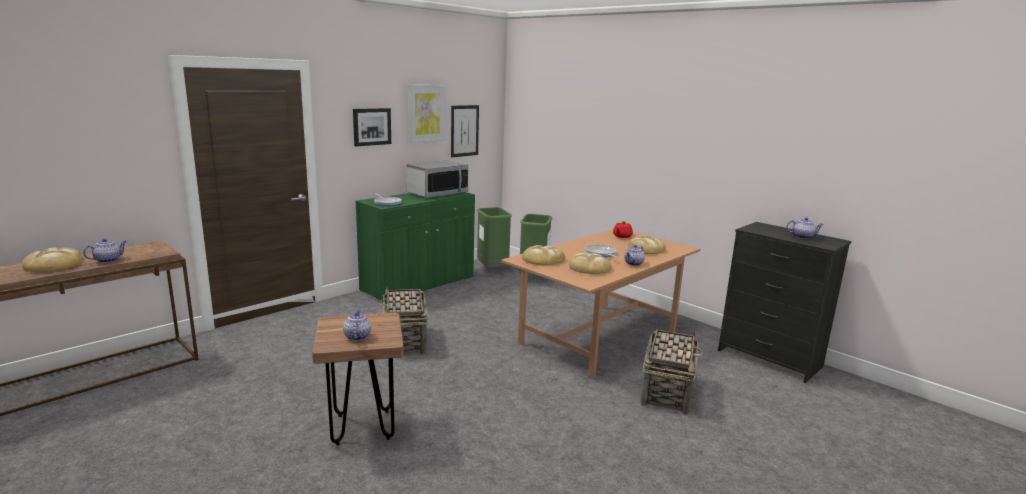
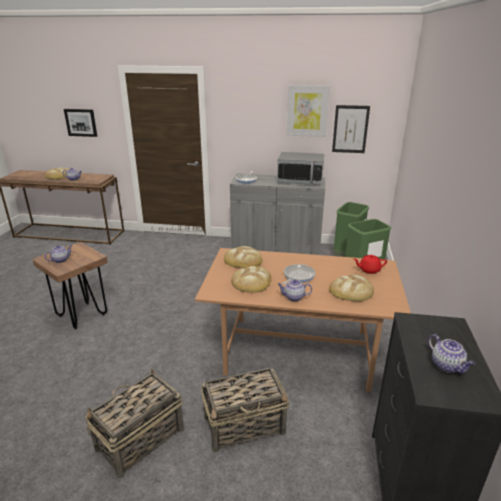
camera: 55 degrees right, 10 degrees up
picture [353,108,391,146] -> picture moved to [64,109,97,137]
green cabinet [355,192,475,300] -> grey cabinet [230,173,325,255]
basket [379,286,428,354] -> basket moved to [85,369,184,478]

